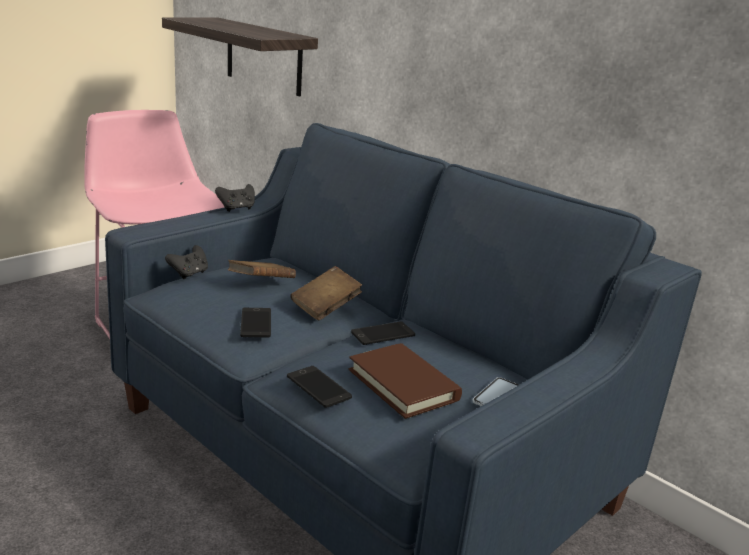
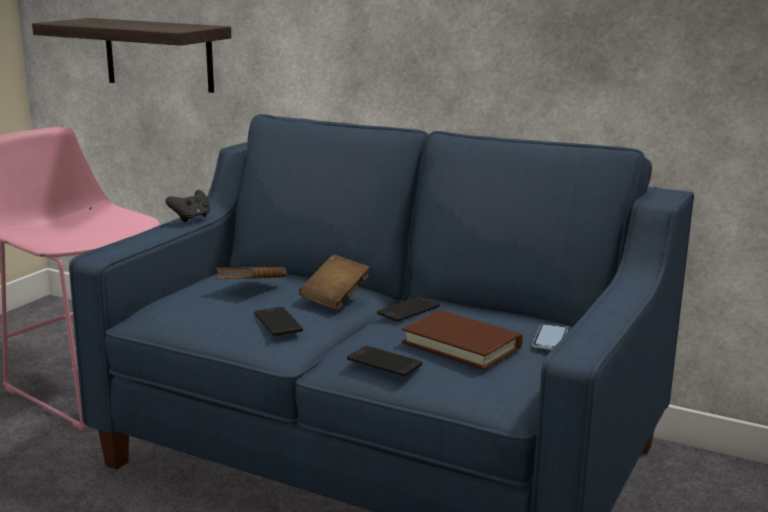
camera: 15 degrees left, 5 degrees down
black game controller [165,245,208,279] -> none

